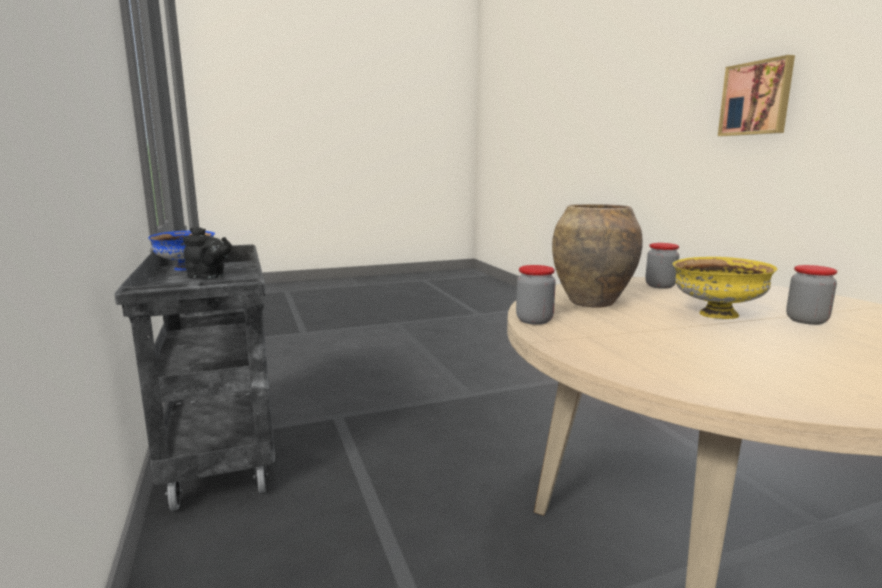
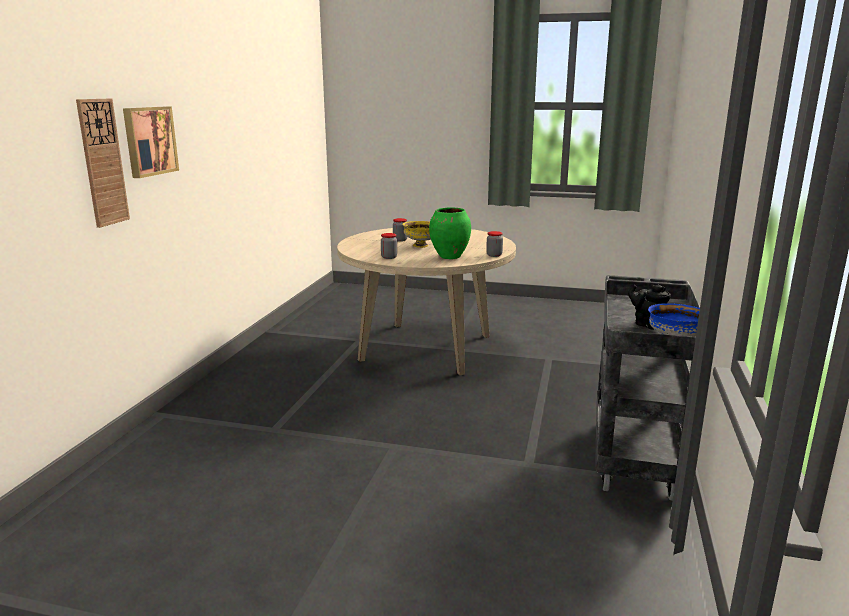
camera: 145 degrees left, 5 degrees up
brown vase [552,204,643,308] -> green vase [429,207,471,259]
none -> wall clock [76,99,130,228]

